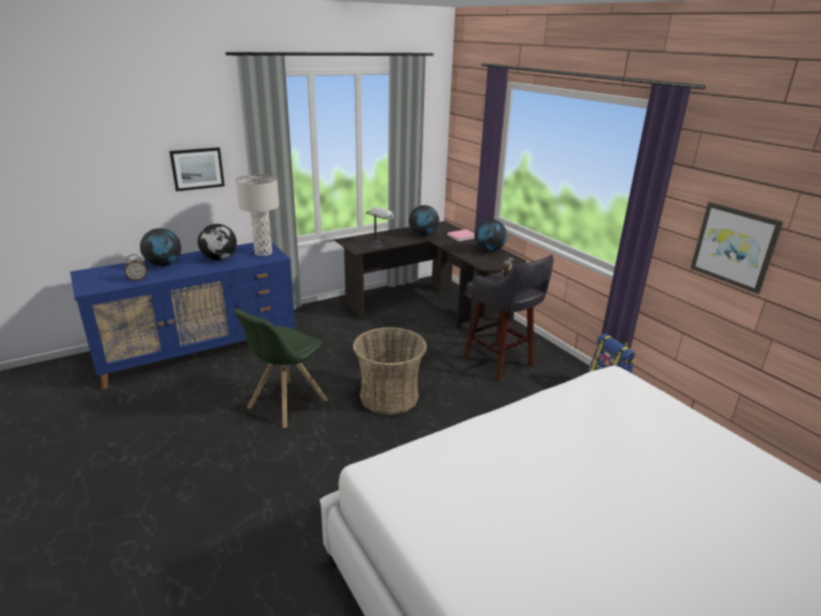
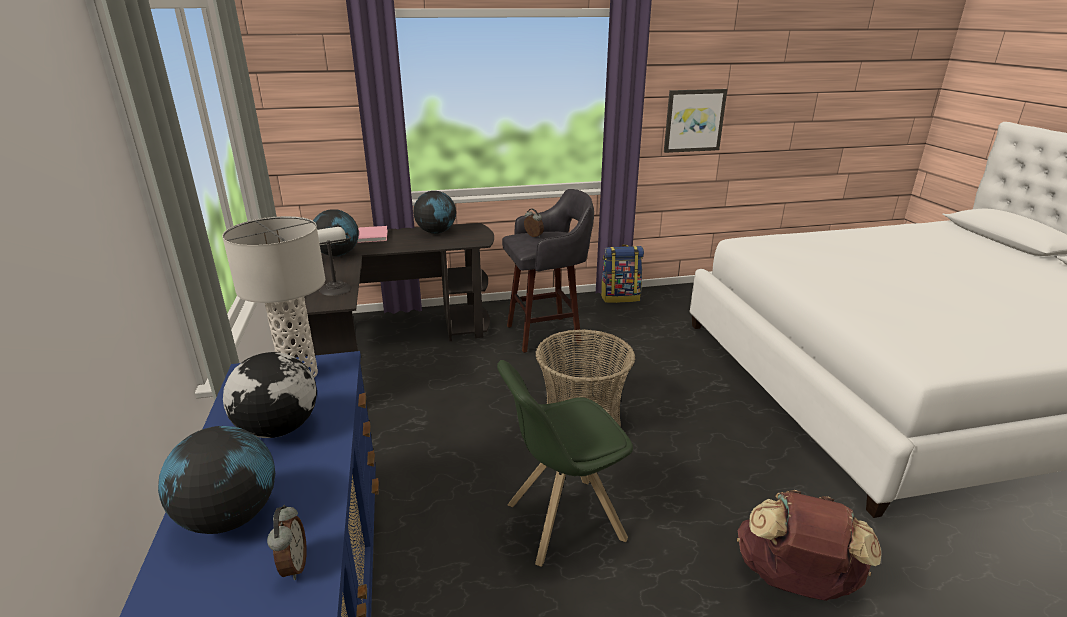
camera: 70 degrees left, 0 degrees up
picture [169,147,225,191] -> none
green chair [233,308,327,428] -> green chair turned 105 degrees clockwise [497,360,633,567]
none -> brown backpack [737,490,881,601]

